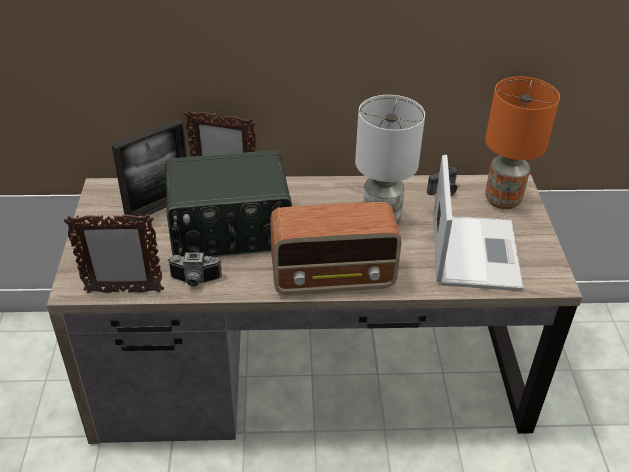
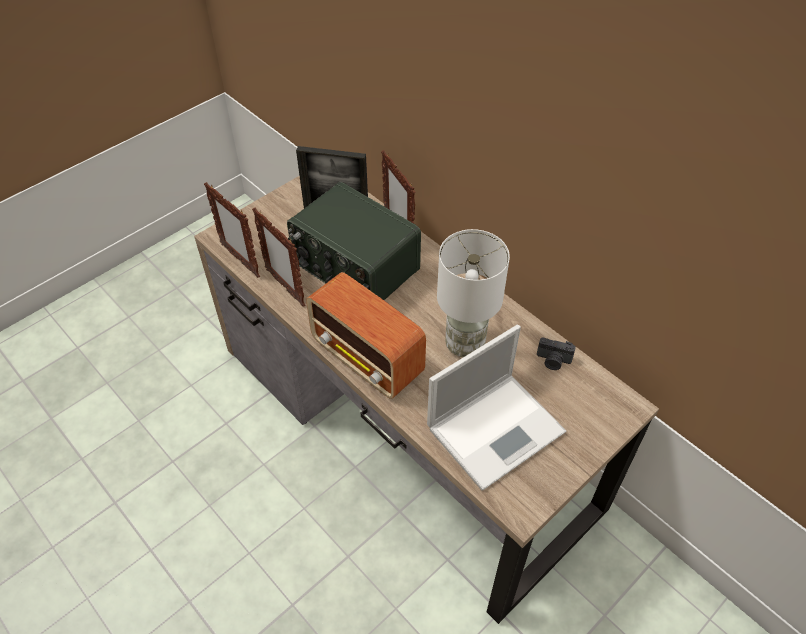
camera: 50 degrees right, 10 degrees up
camera [167,252,222,287] -> picture frame [252,208,306,306]
orange table lamp [485,77,560,209] -> none

